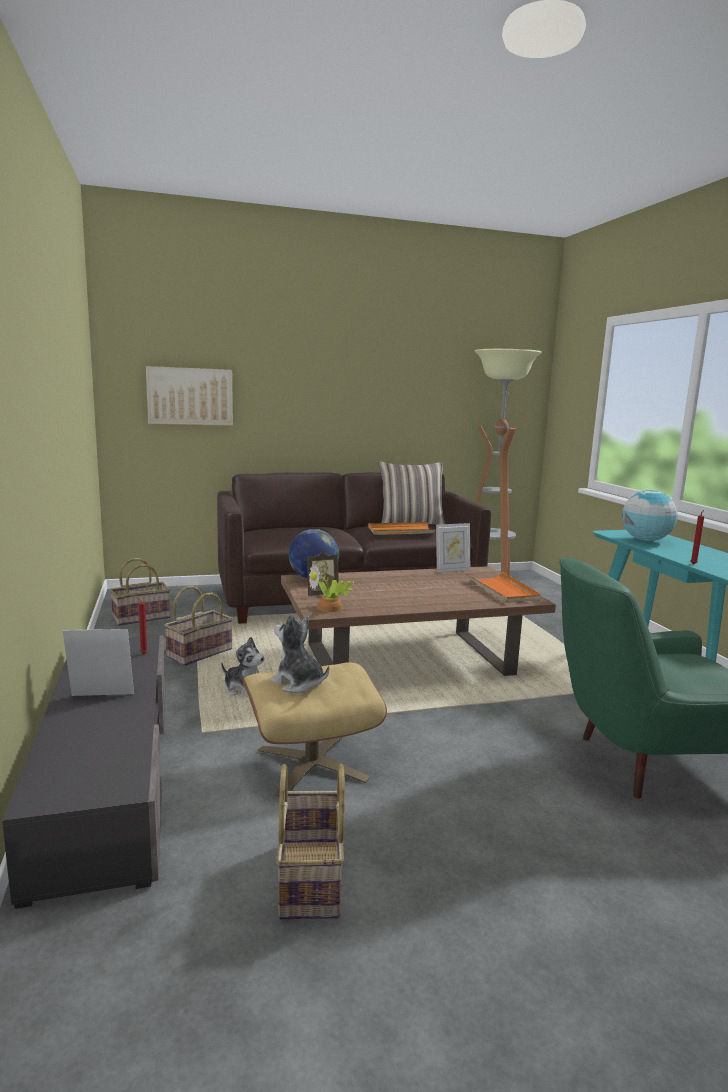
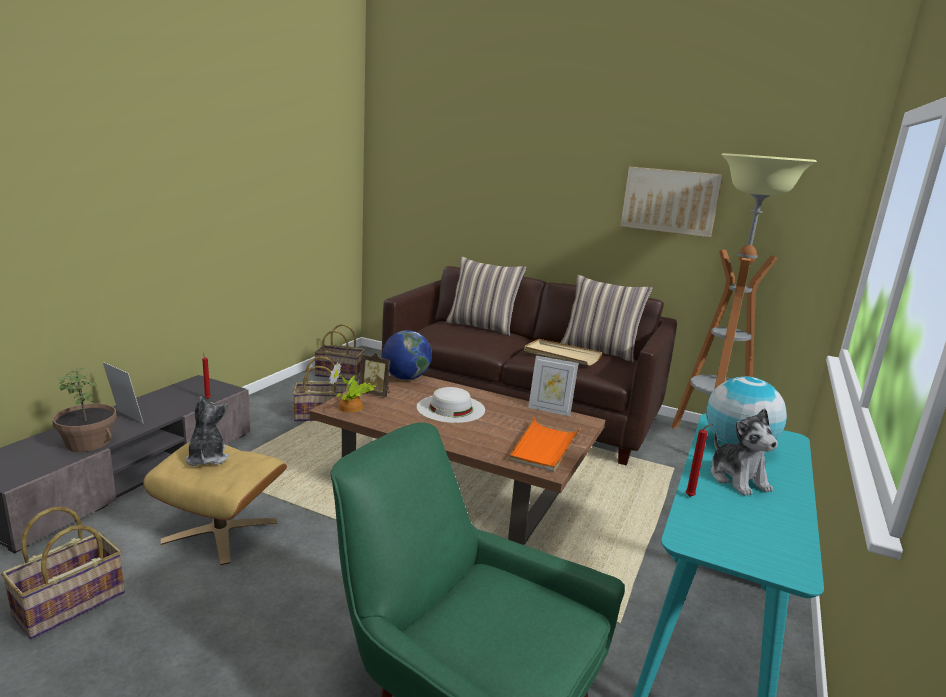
camera: 40 degrees right, 5 degrees up
picture [146,366,233,426] -> picture moved to [620,167,723,238]
plush toy [221,637,265,698] -> plush toy moved to [711,408,778,496]
orange tray [368,522,436,535] -> beige tray [524,339,602,366]
none -> potted plant [52,368,117,452]
none -> white hat [417,387,485,423]
none -> pillow [446,256,526,336]

